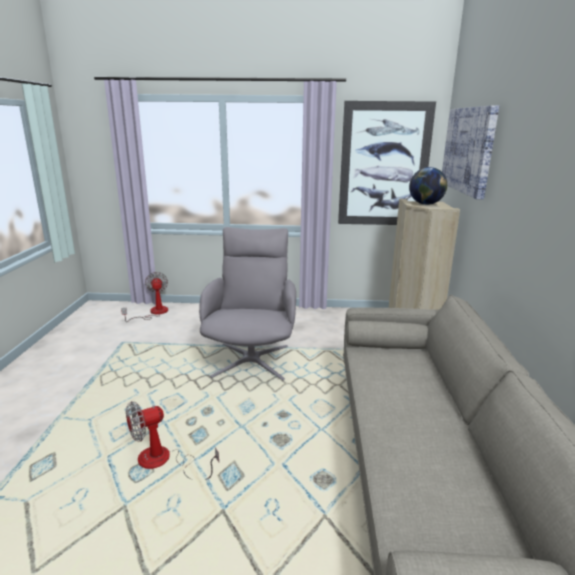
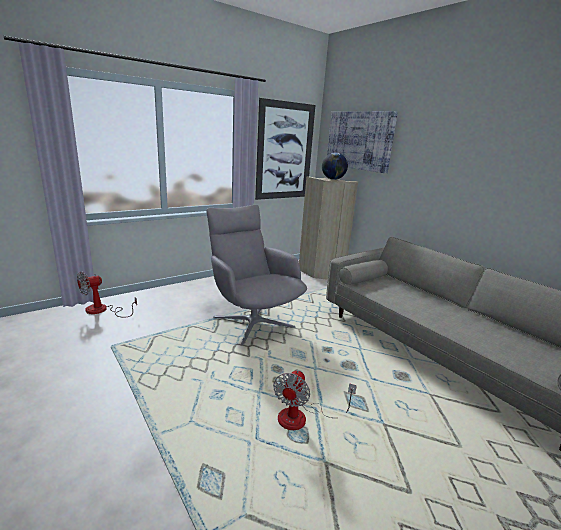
camera: 40 degrees left, 0 degrees up
fan [121,272,168,322] -> fan turned 75 degrees counterclockwise [77,271,137,318]

